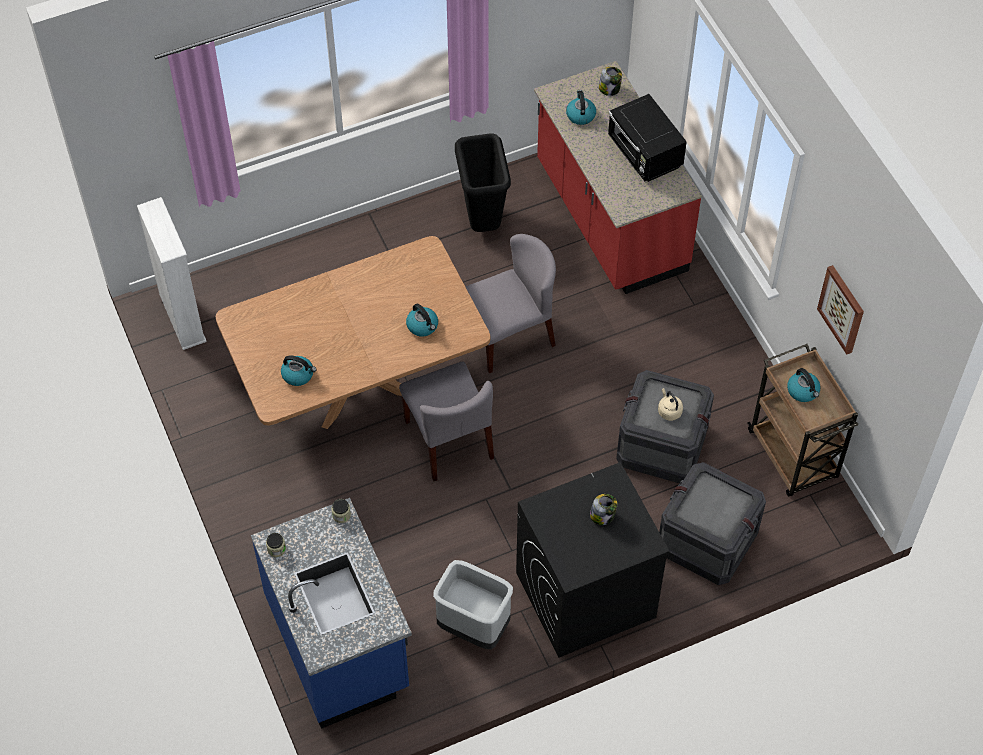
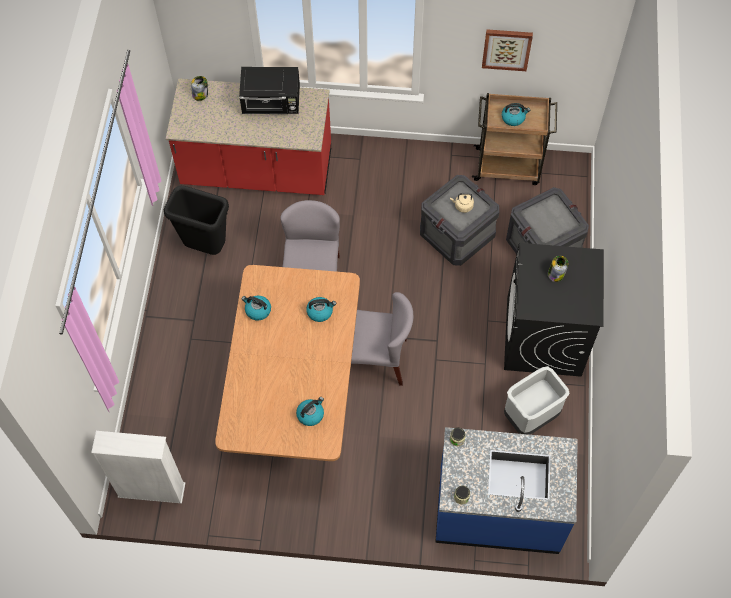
camera: 60 degrees left, 5 degrees up
kettle [566,90,596,125] -> kettle moved to [242,296,271,321]

